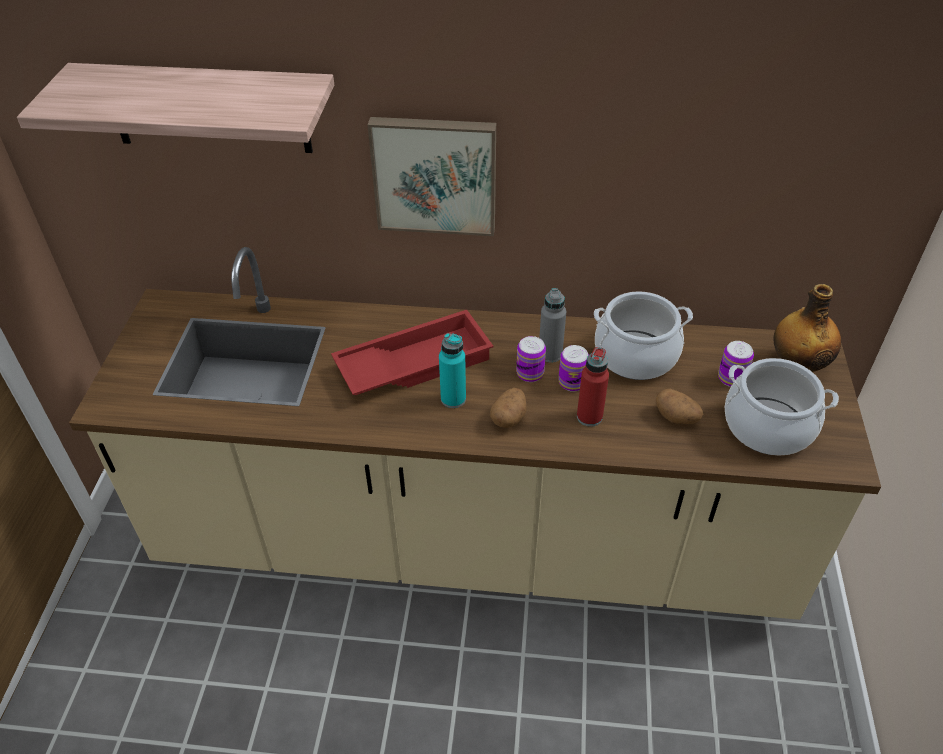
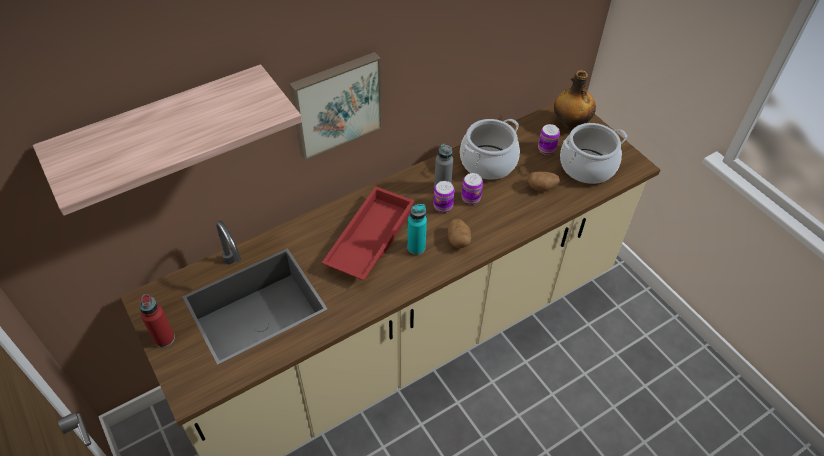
camera: 40 degrees left, 5 degrees up
red bottle [577,347,609,427] -> red bottle moved to [139,294,175,348]

